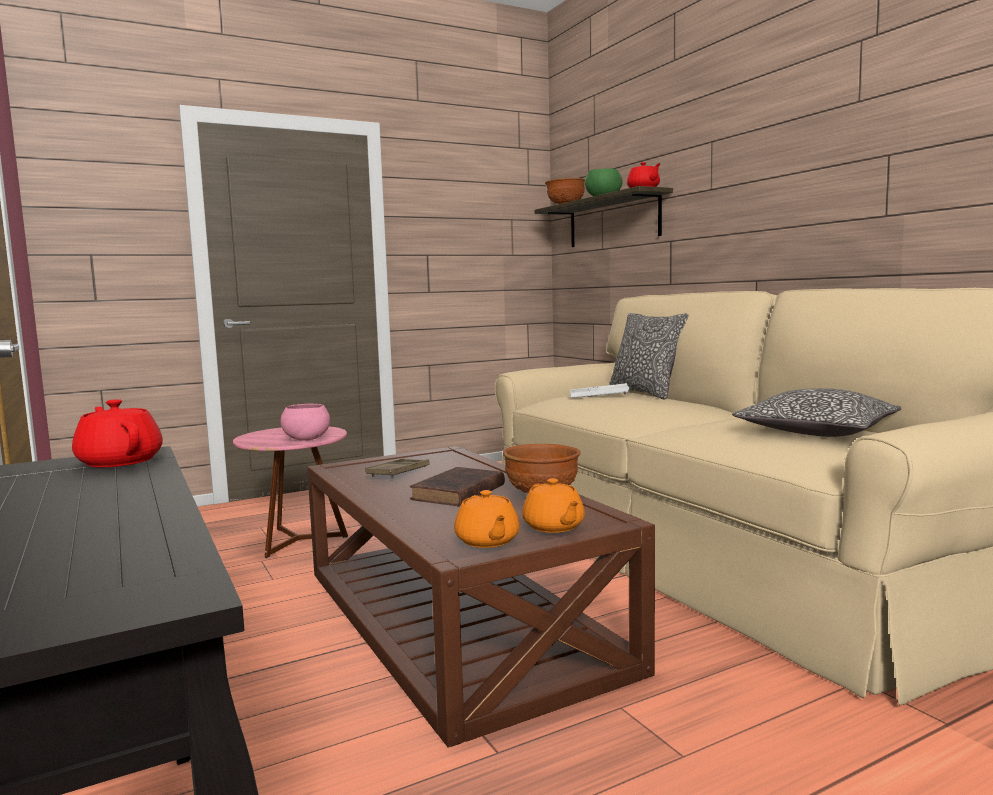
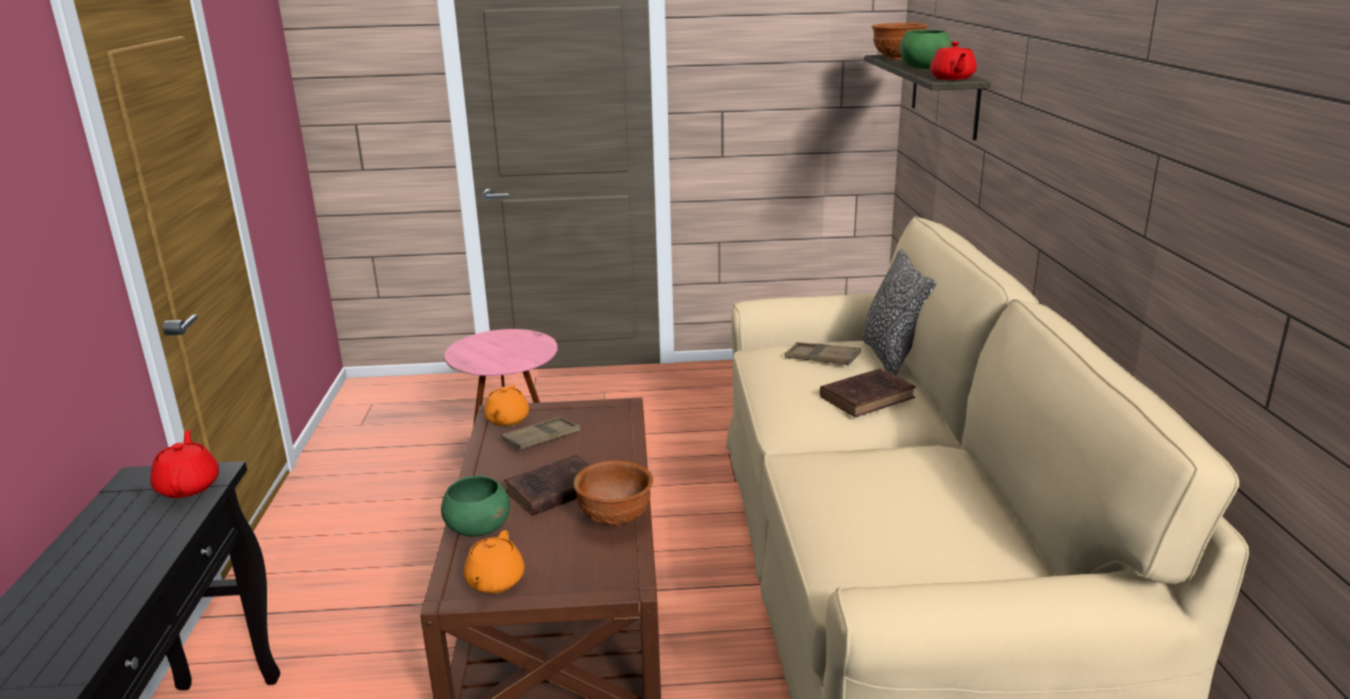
camera: 25 degrees right, 15 degrees up
pink bowl [280,404,330,441] -> none
orange teapot [522,478,585,533] -> orange teapot moved to [484,385,529,426]
white tray [570,383,629,398] -> brown tray [785,342,861,365]
pillow [732,388,901,437] -> none
none -> green bowl [441,476,510,537]
none -> brown book [820,368,916,417]

